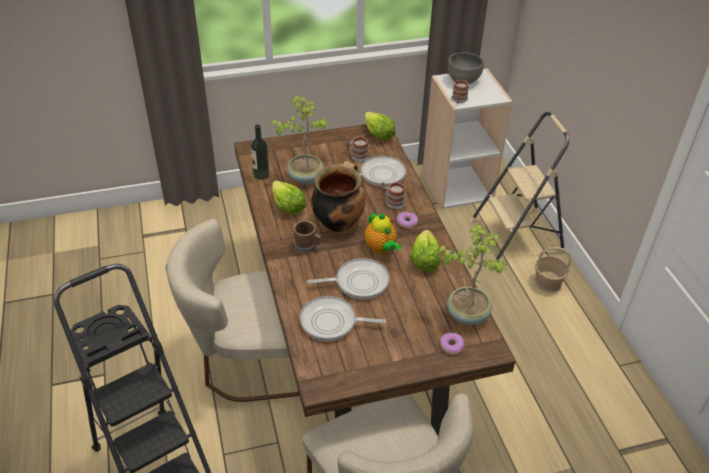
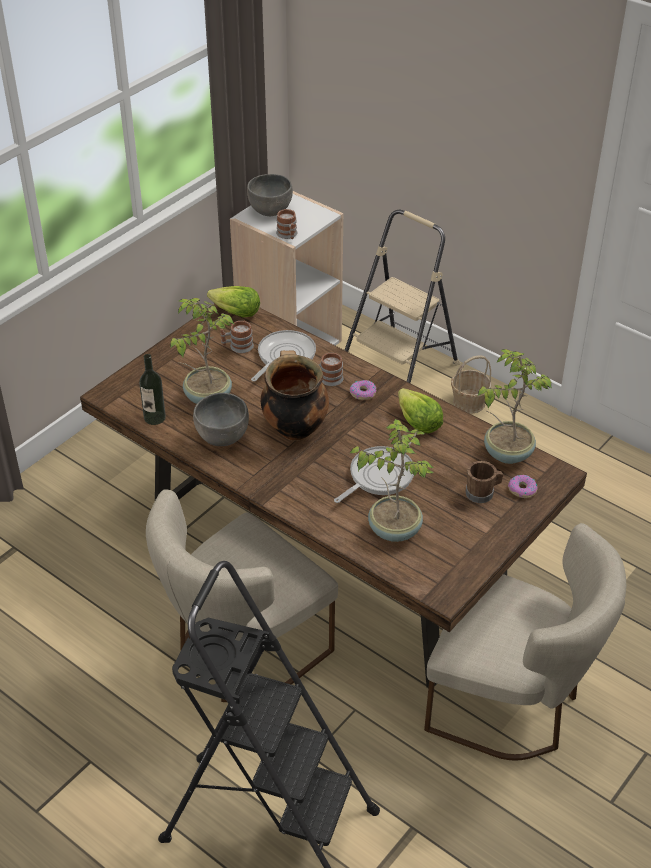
camera: 35 degrees left, 0 degrees up
lettuce [272,180,306,215] -> grey bowl [193,393,249,446]
brown mug [293,220,321,253] -> brown mug moved to [466,461,503,503]
frying pan [300,296,386,341] -> potted plant [349,419,434,542]
teapot [364,213,402,254] -> none

